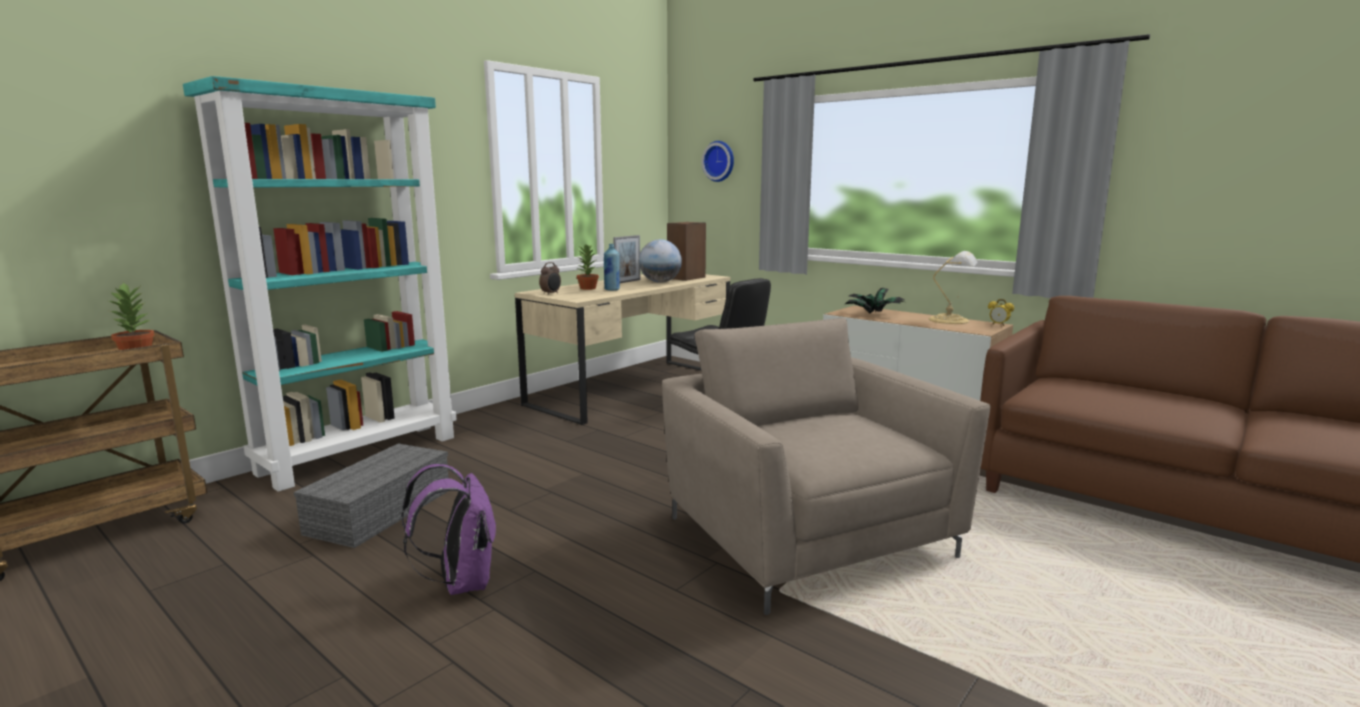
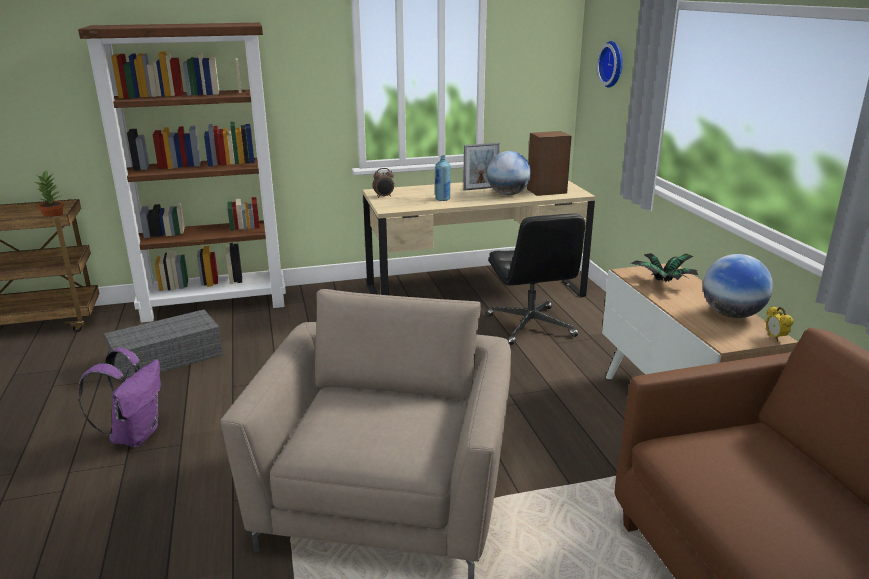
camera: 35 degrees right, 10 degrees up
turquoise bookcase [183,76,457,492] -> brown bookcase [78,23,286,323]
potted plant [577,245,599,290] -> none
table lamp [929,251,978,324] -> globe [703,254,773,318]

